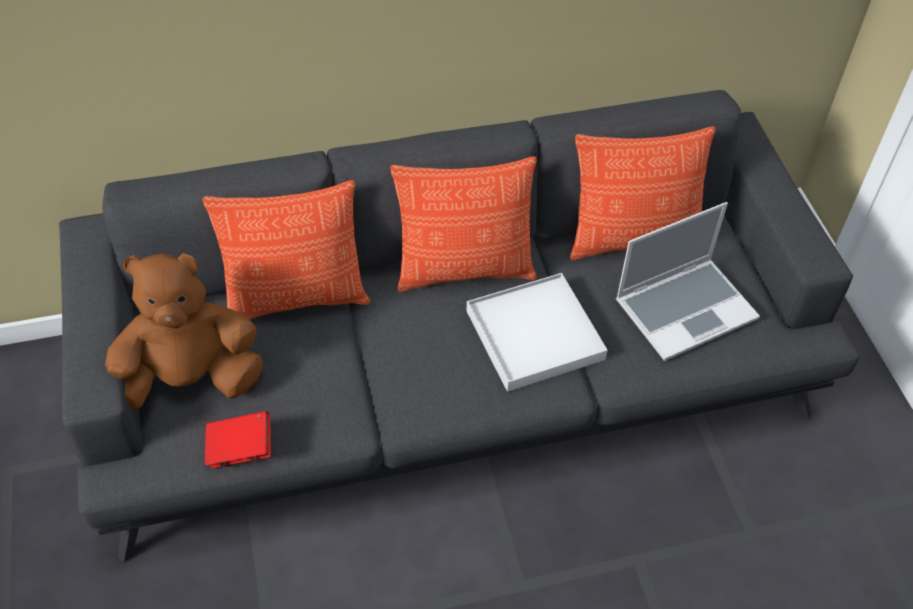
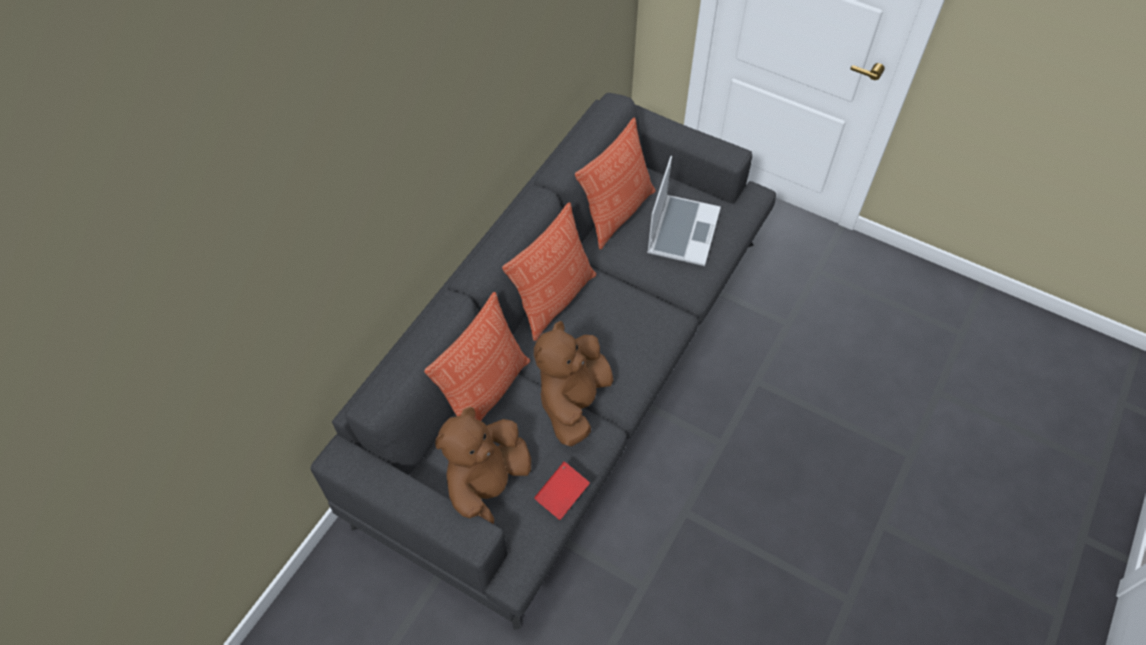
camera: 45 degrees left, 5 degrees up
white tray [467,273,608,392] -> none
none -> brown plush toy [534,321,614,447]

